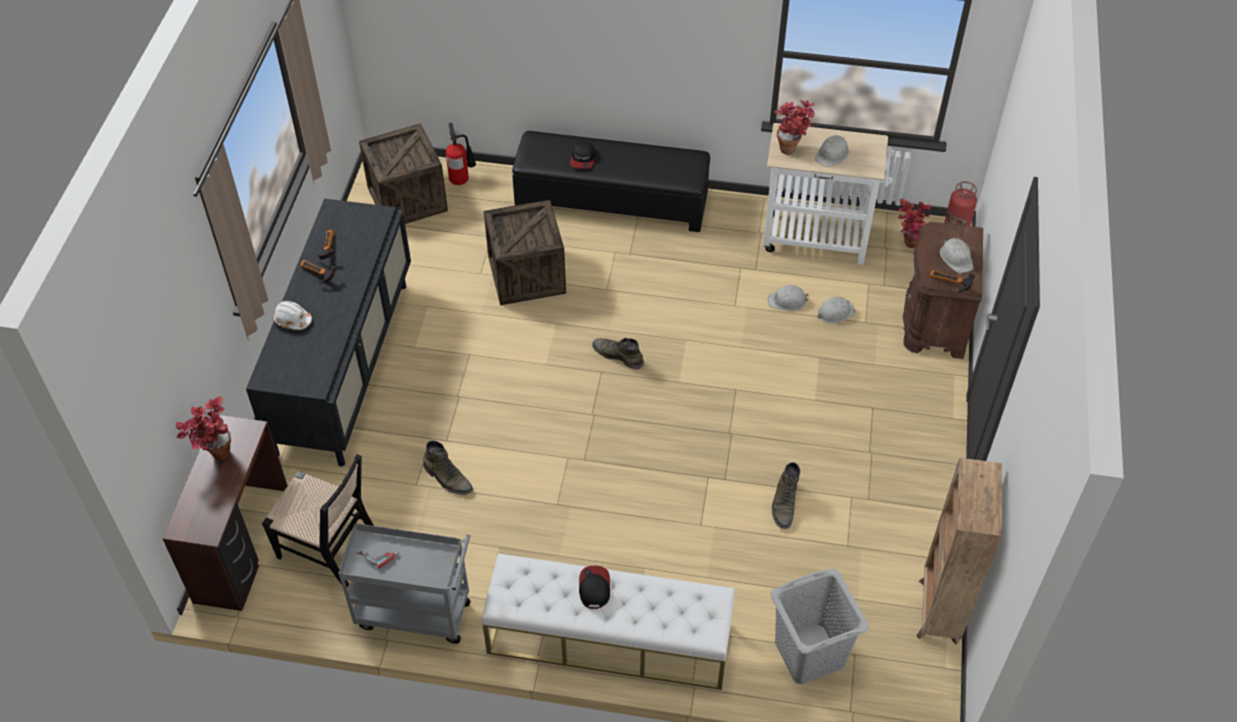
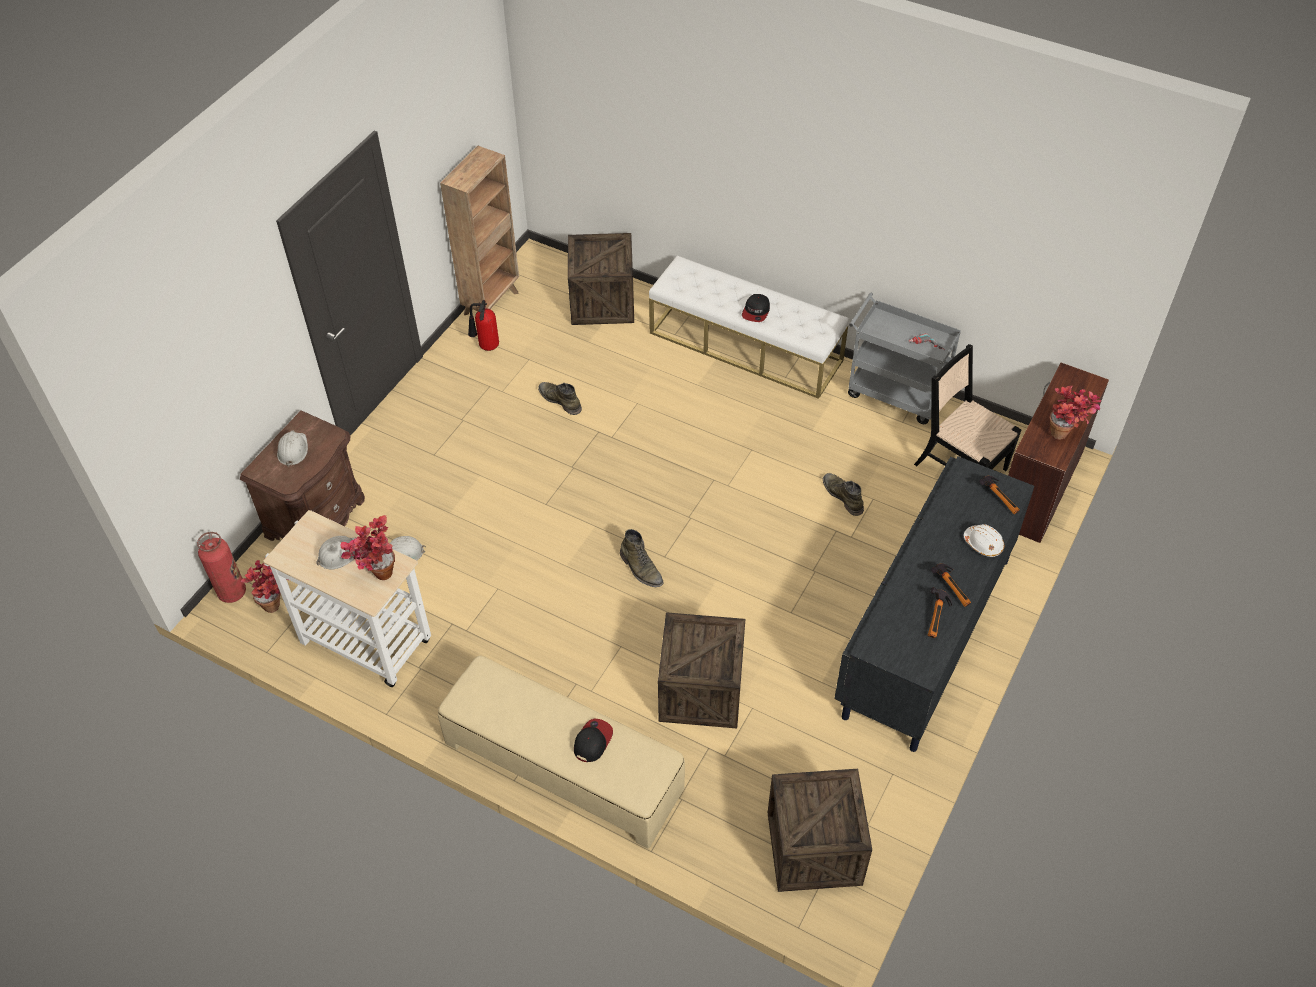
camera: 160 degrees left, 0 degrees up
fire extinguisher [446,123,476,185] -> fire extinguisher moved to [468,300,499,351]
black bench [512,131,710,232] -> beige bench [438,655,685,849]
white hard hat [768,285,809,311] -> none
grey laundry basket [771,569,869,684] -> crate [568,233,634,325]
green boot [772,462,800,529] -> green boot turned 75 degrees counterclockwise [538,382,582,415]
hammer [929,270,975,292] -> hammer moved to [979,476,1020,514]

